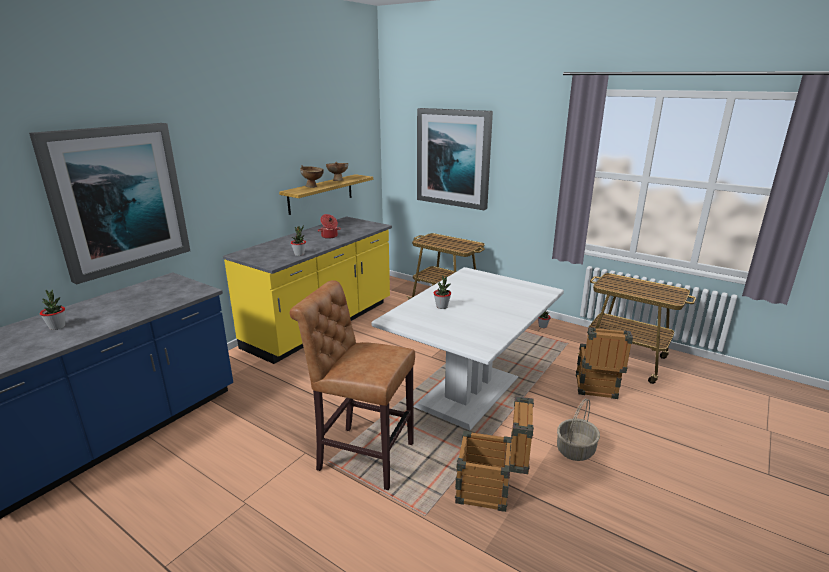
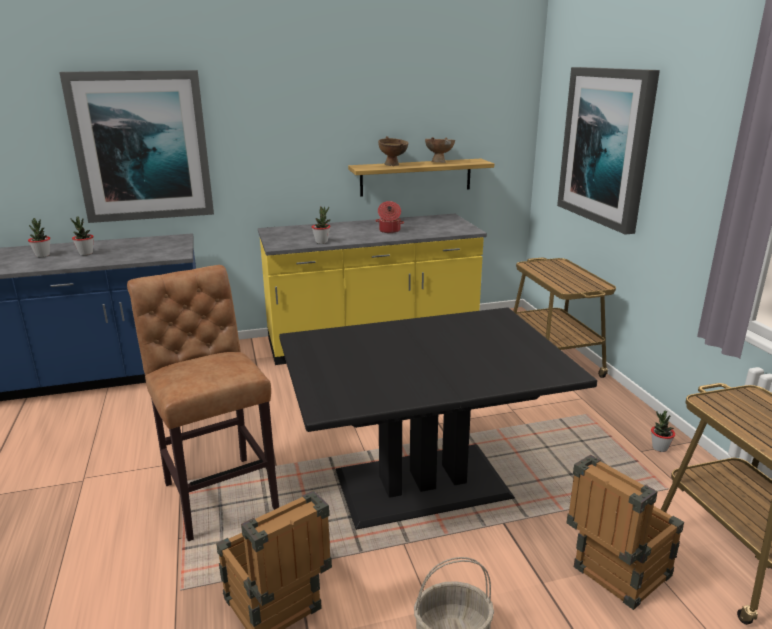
camera: 40 degrees right, 0 degrees up
white dining table [371,267,564,430] -> black dining table [279,307,597,530]
potted plant [434,275,451,309] -> potted plant moved to [70,216,94,255]

